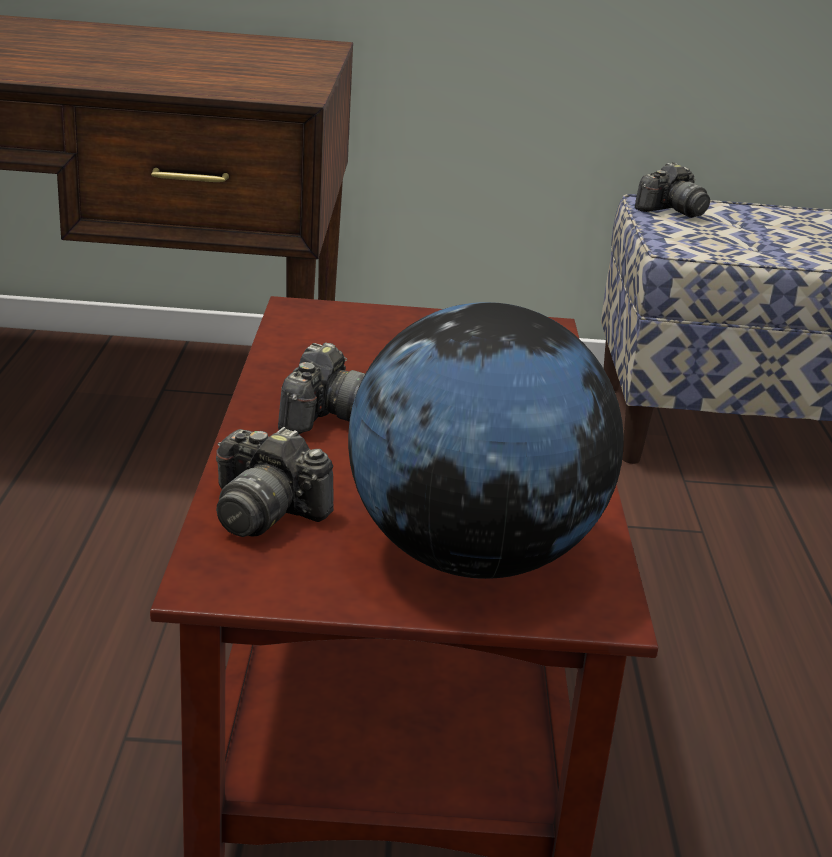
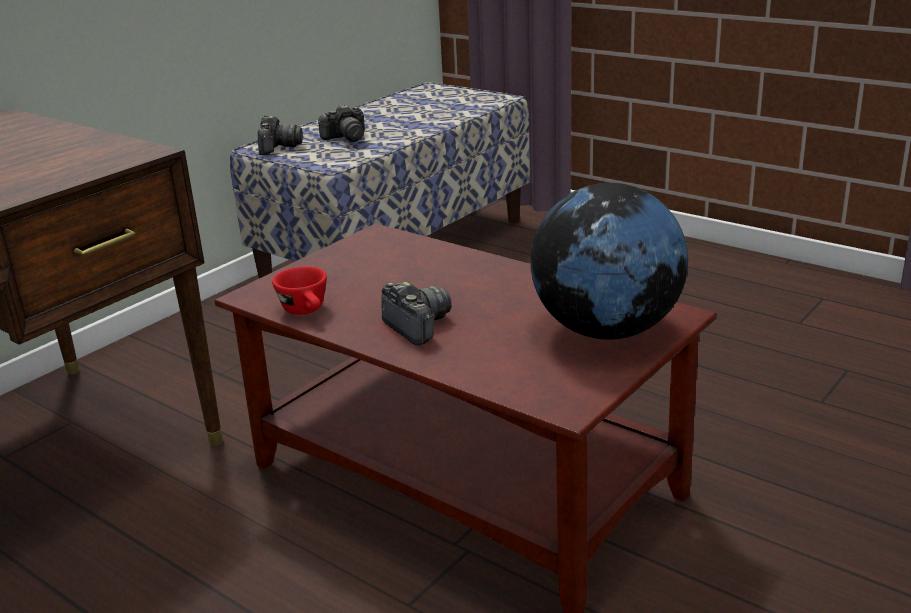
camera: 50 degrees left, 0 degrees up
camera [216,427,334,537] -> camera moved to [318,104,365,142]
none -> red cup [272,266,327,315]

